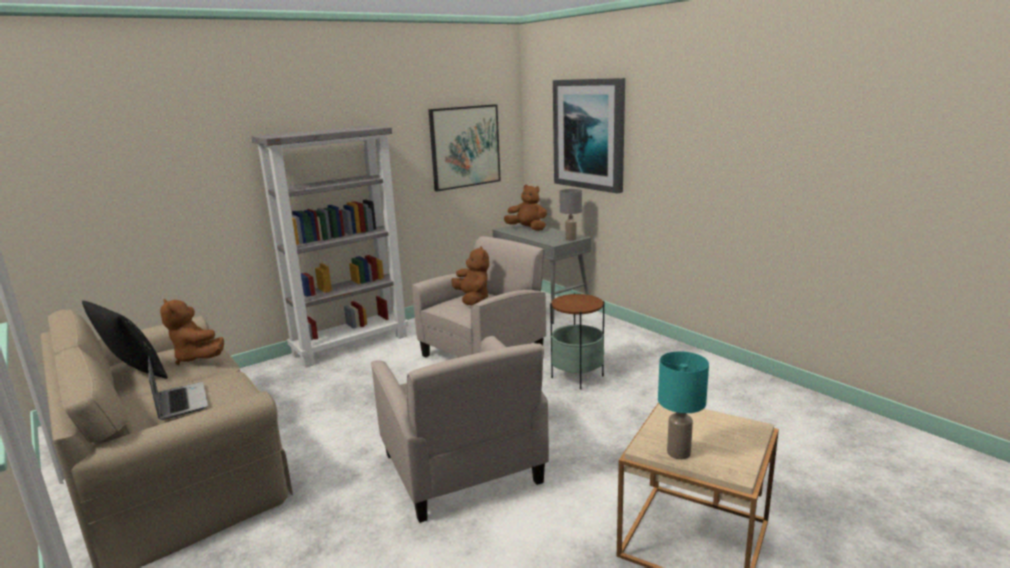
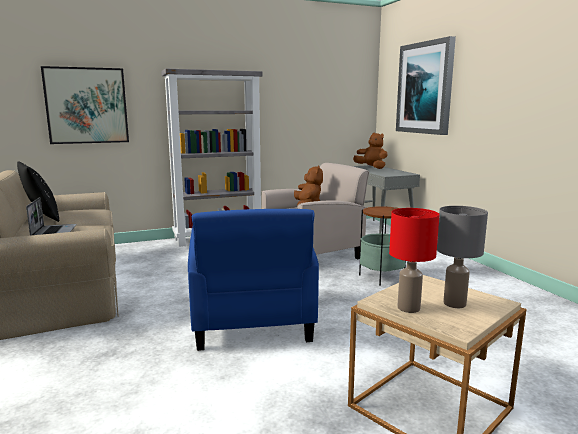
camera: 15 degrees right, 5 degrees down
brown plush toy [160,299,224,365] -> none
beige armchair [371,336,549,523] -> blue armchair [188,209,319,351]
picture [428,104,501,191] -> picture moved to [41,66,129,144]
grey table lamp [560,189,582,241] -> grey table lamp moved to [437,206,488,308]
turquoise table lamp [658,351,709,459] -> red table lamp [389,208,440,313]

